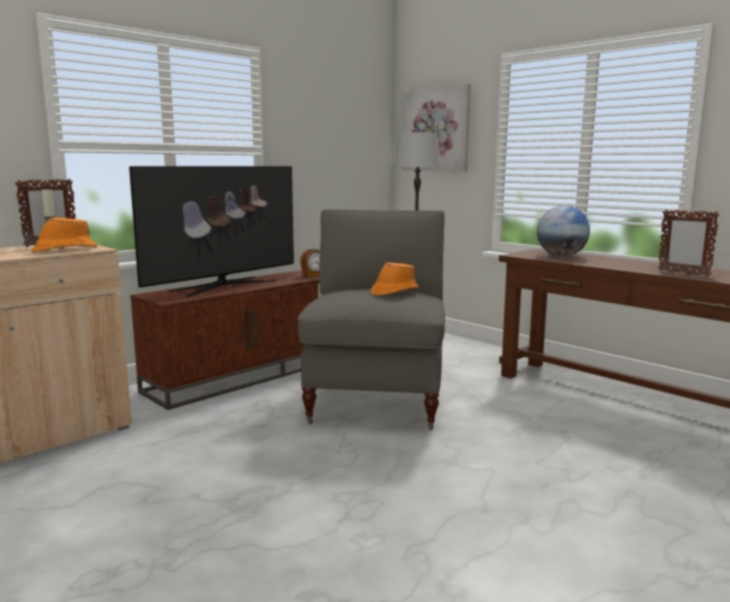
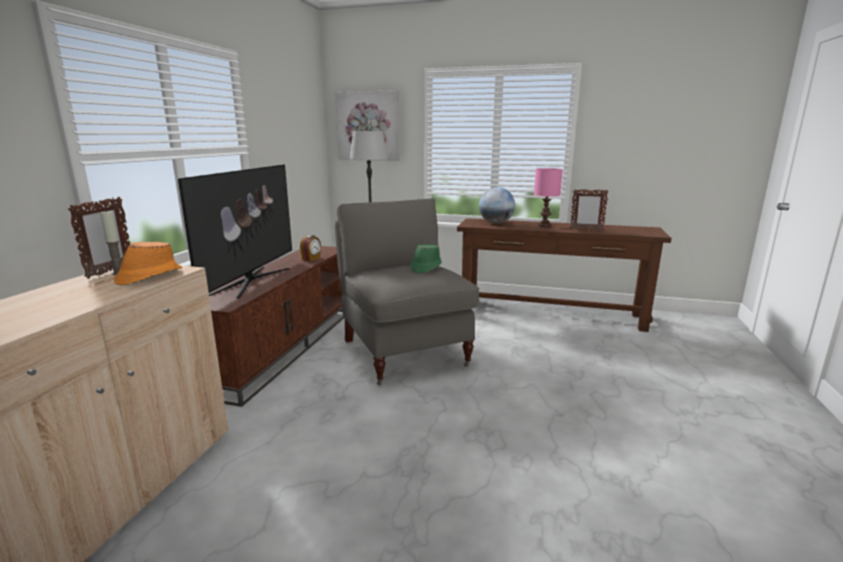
camera: 30 degrees left, 5 degrees up
orange hat [371,263,419,296] -> green hat [410,244,442,273]
none -> pink table lamp [534,168,563,227]

